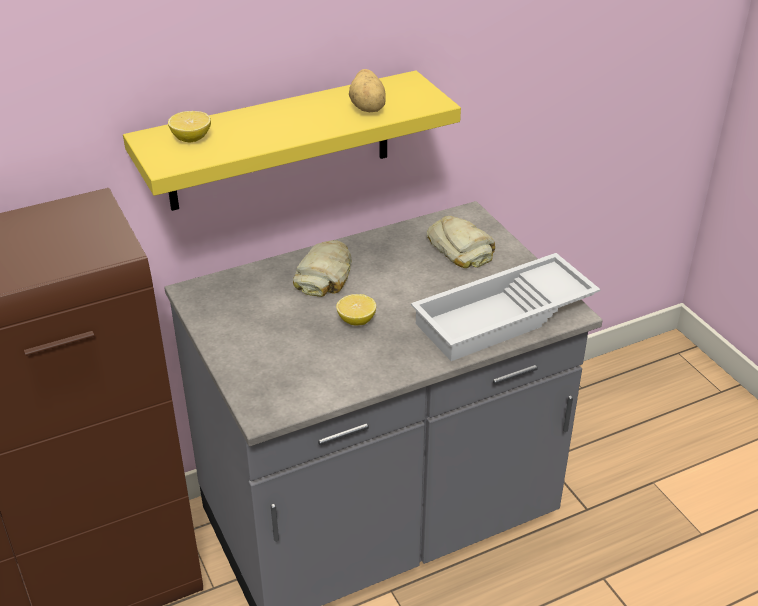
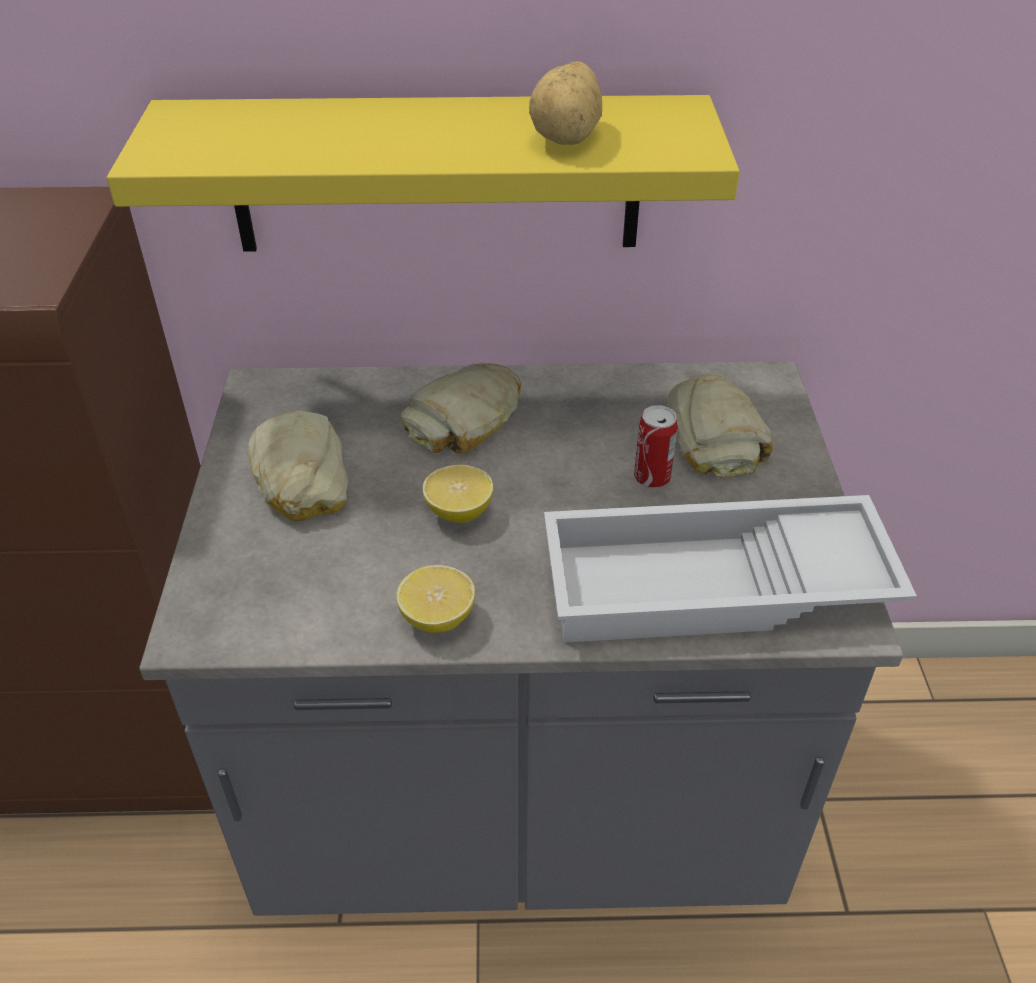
camera: 25 degrees right, 5 degrees up
lemon [168,111,211,143] -> lemon moved to [396,565,475,633]
none -> bread [247,411,348,522]
none -> can [634,405,678,488]

